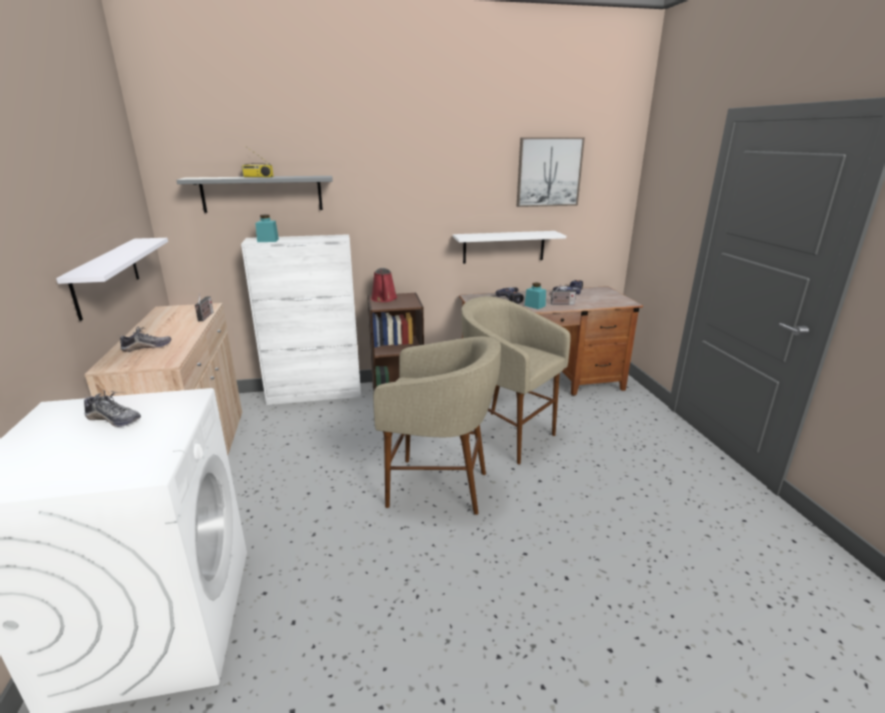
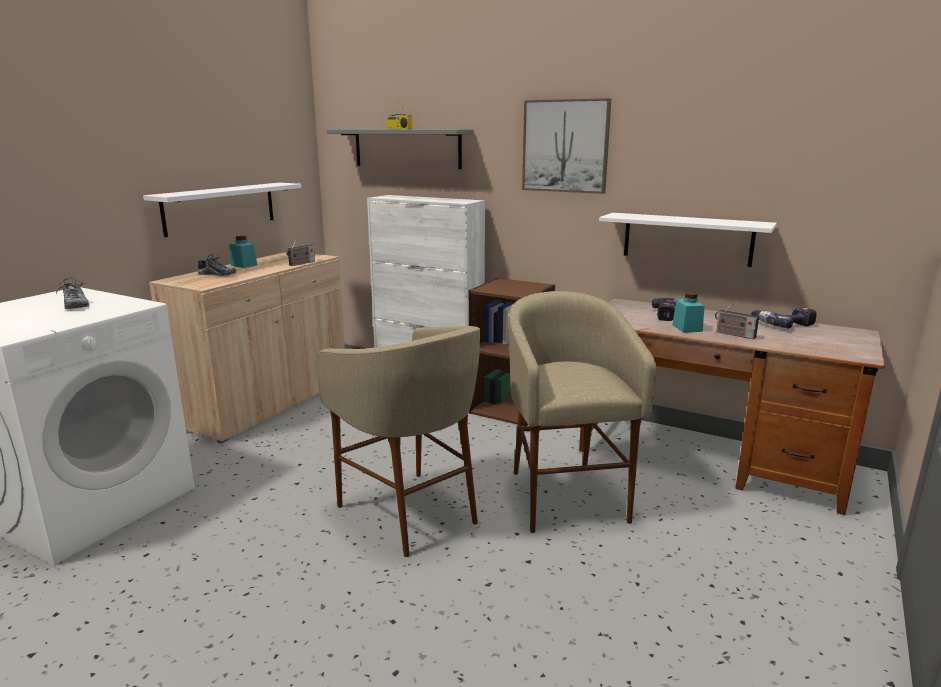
camera: 40 degrees right, 5 degrees down
turquoise jar [255,214,279,242] -> turquoise jar moved to [229,236,257,268]
red watering can [371,268,397,302] -> none
picture [517,137,585,207] -> picture moved to [522,98,611,194]

